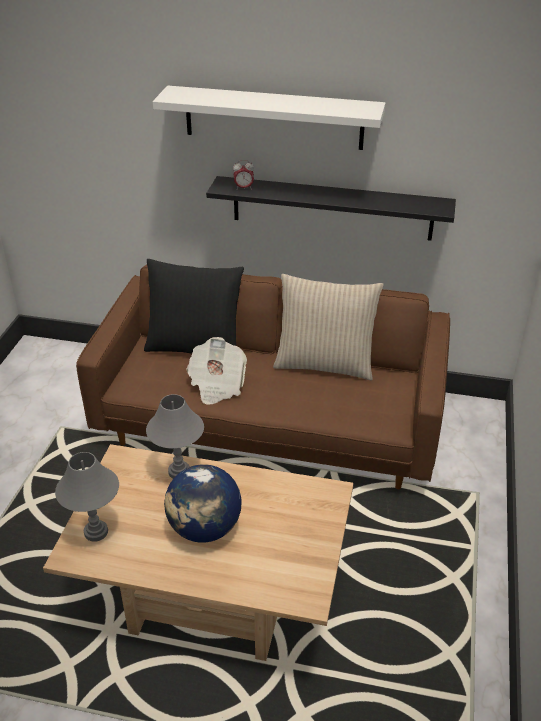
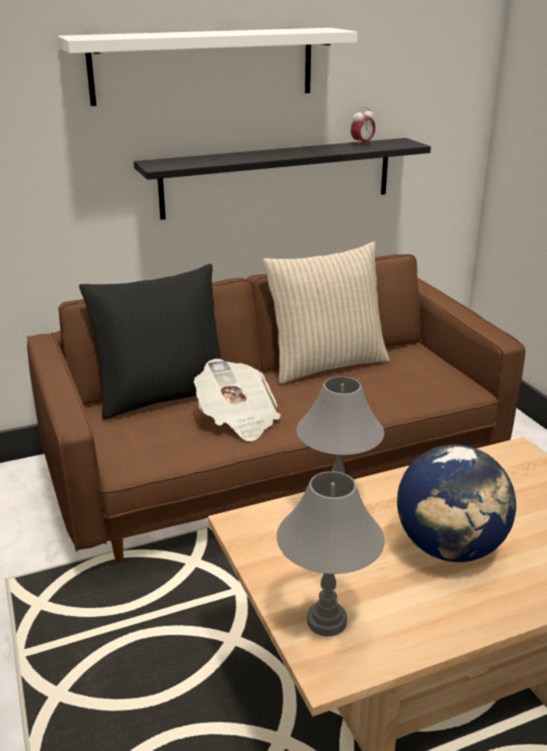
camera: 35 degrees left, 10 degrees down
alarm clock [233,160,254,190] -> alarm clock moved to [351,107,376,146]

